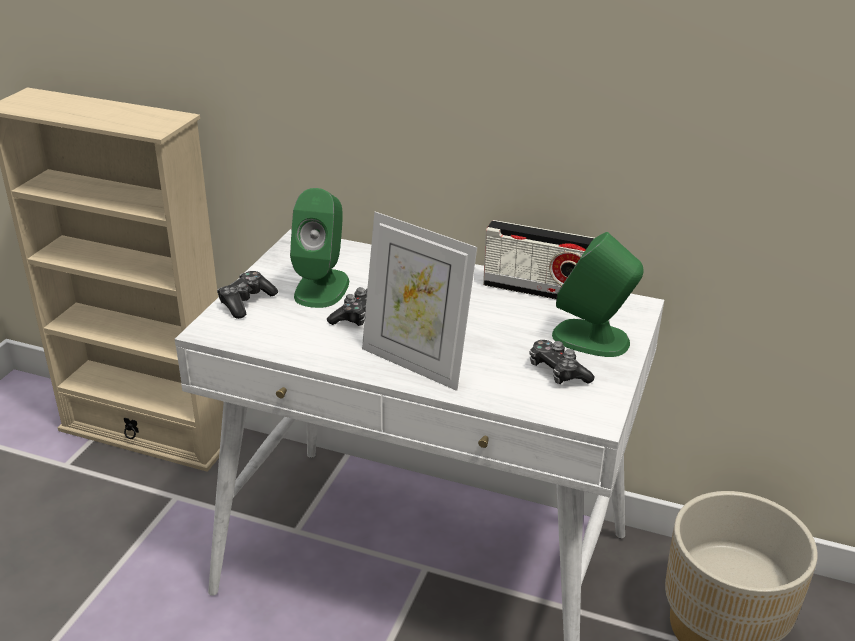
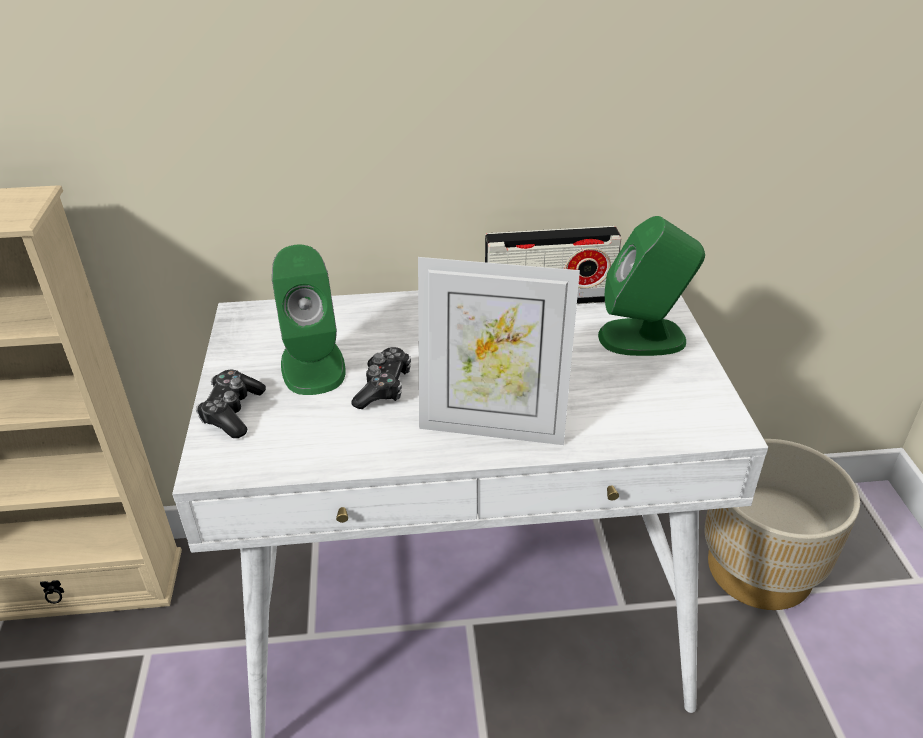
camera: 25 degrees left, 5 degrees up
game controller [529,340,595,384] -> none

